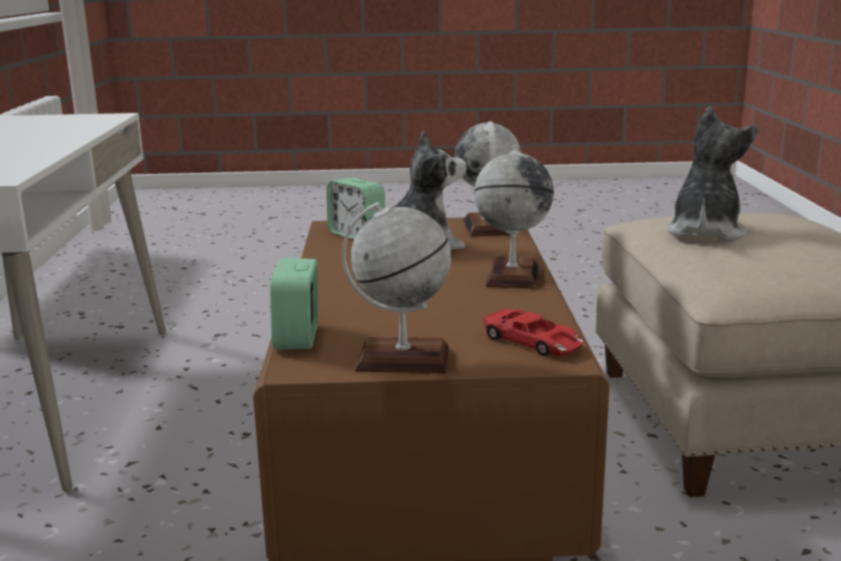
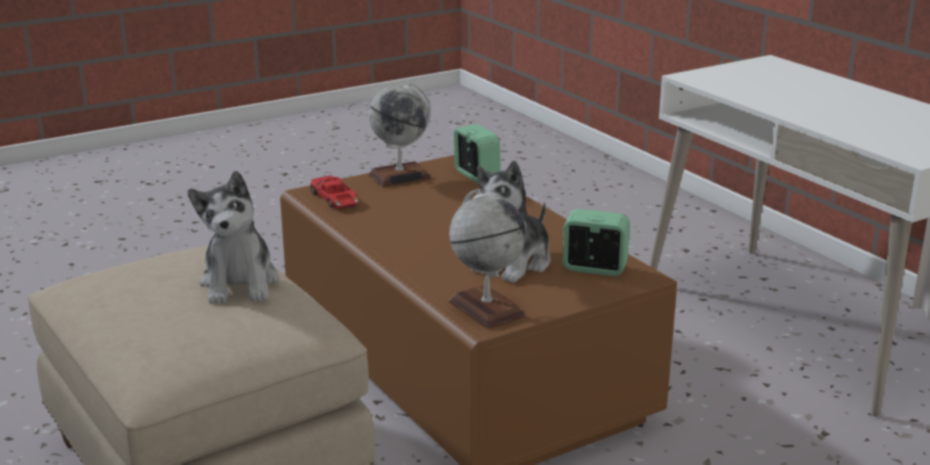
camera: 150 degrees right, 5 degrees up
globe [474,146,554,288] -> none
red toy car [483,309,583,356] -> red toy car turned 135 degrees counterclockwise [310,175,358,209]

